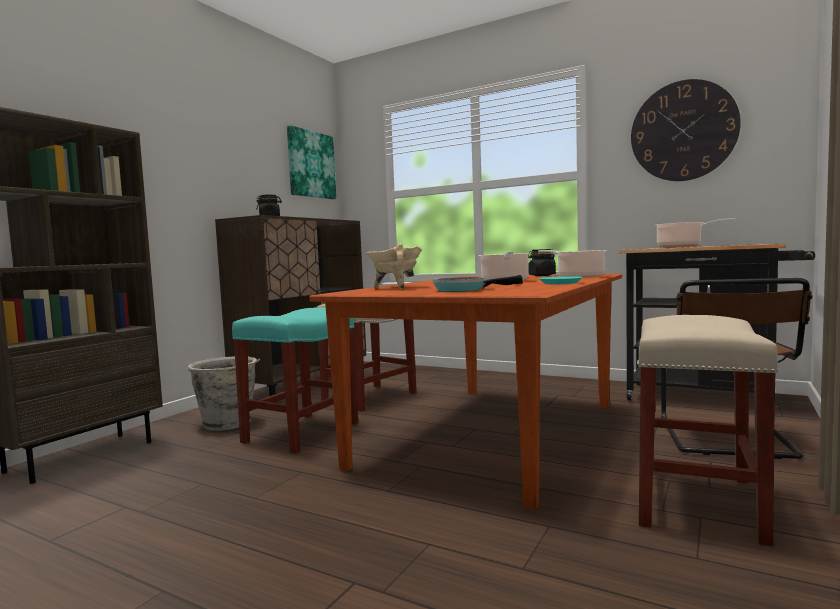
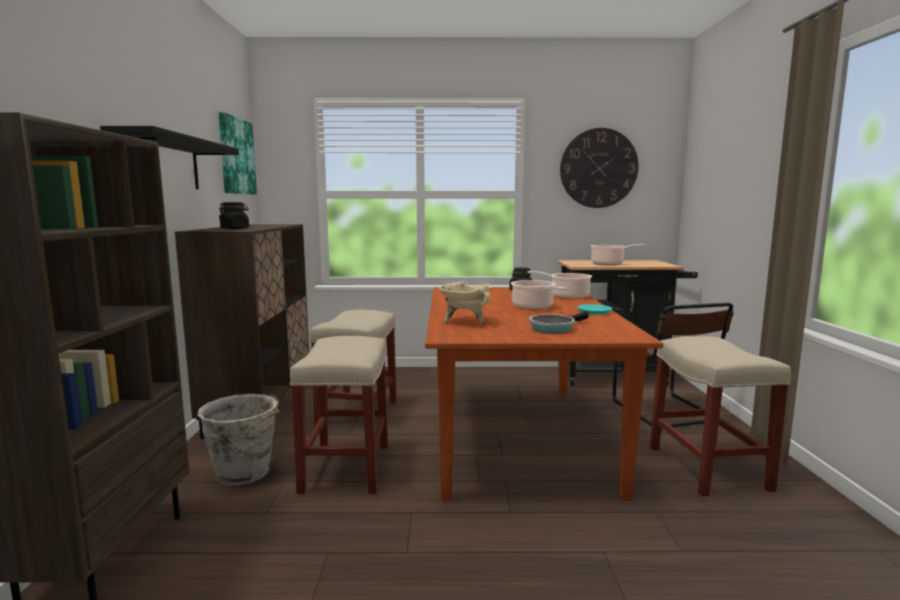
camera: 30 degrees left, 5 degrees up
turquoise stool [232,307,358,454] -> beige stool [290,336,388,494]
none -> black shelf [100,126,239,189]

